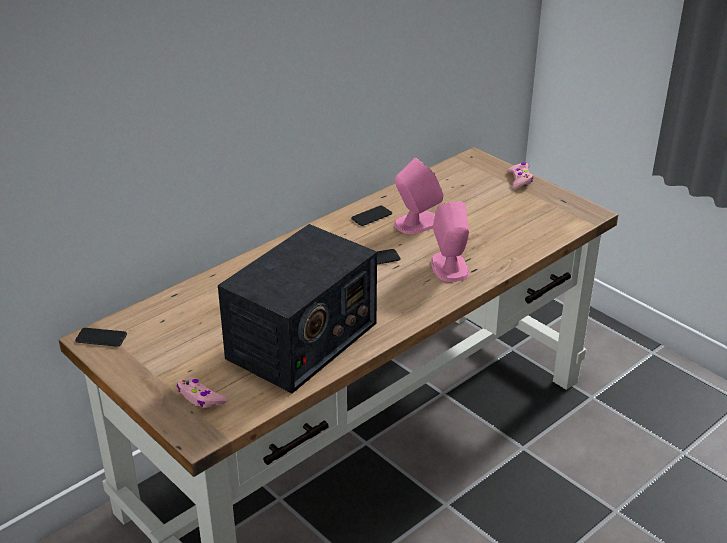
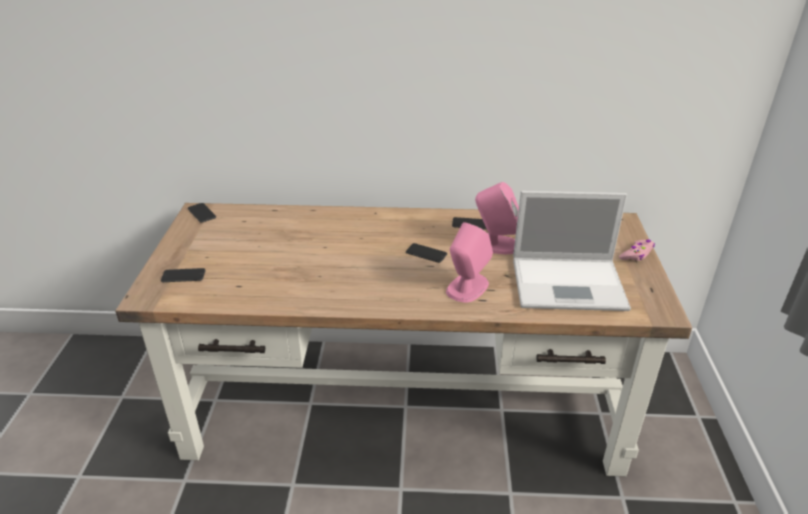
camera: 45 degrees right, 0 degrees up
pink game controller [177,378,227,408] -> phone [161,268,206,282]
radio [218,224,377,393] -> none
none -> laptop [513,191,631,311]

